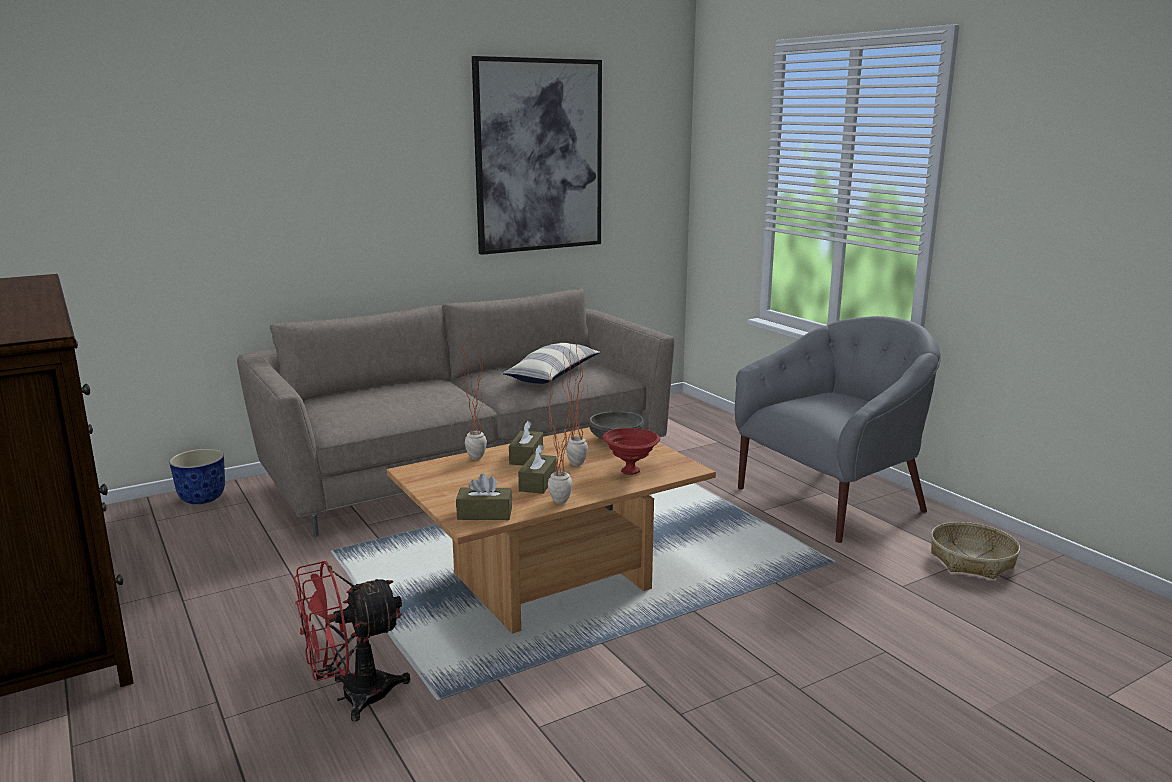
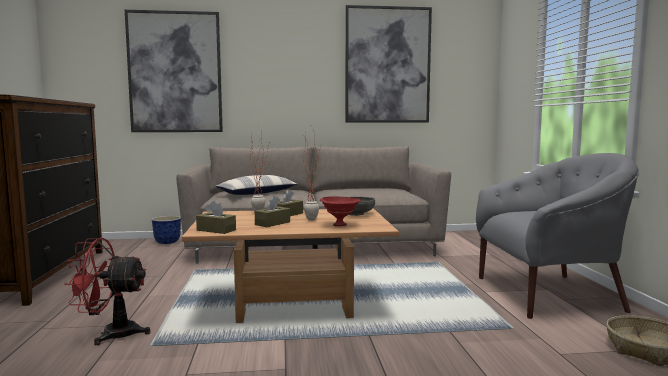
camera: 25 degrees right, 10 degrees down
pillow [502,343,600,384] -> pillow moved to [215,175,297,195]
potted plant [548,355,584,504] -> none
none -> picture [125,10,223,132]

